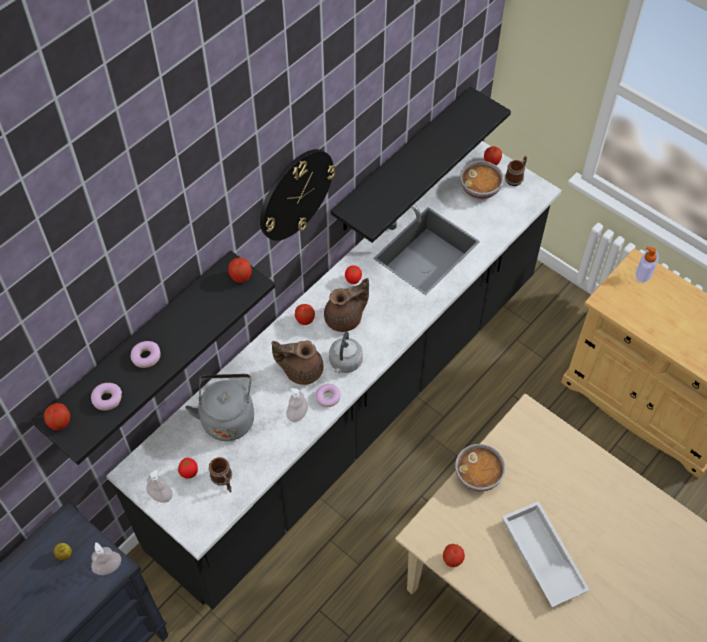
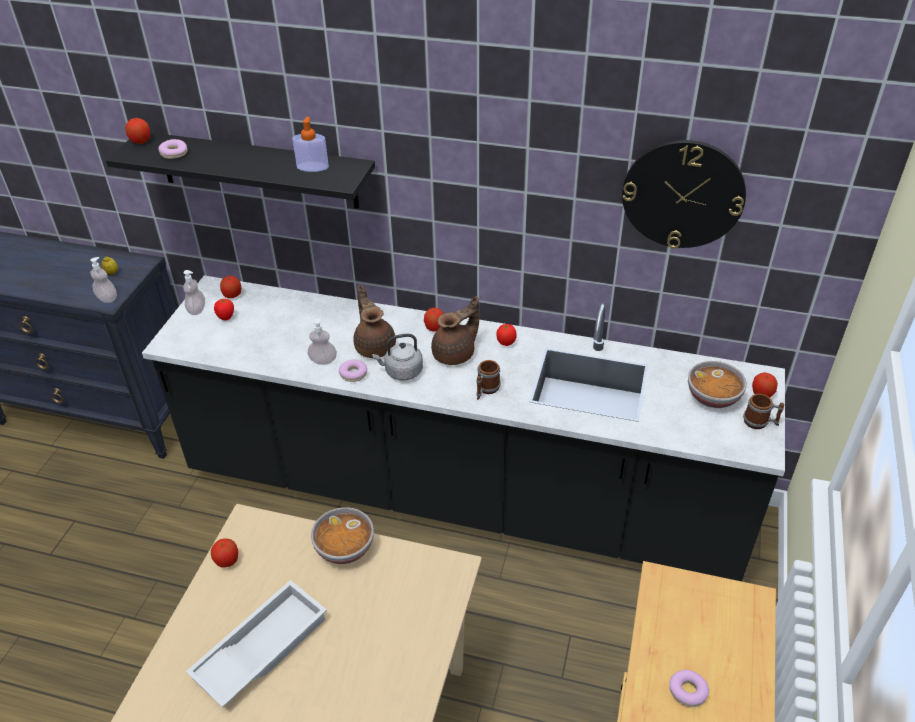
camera: 65 degrees right, 15 degrees down
donut [131,341,161,368] -> donut moved to [669,670,709,707]
grey kettle [186,374,254,441] -> none
mug [209,457,232,492] -> mug moved to [476,360,501,400]
apple [228,257,252,283] -> apple moved to [220,276,241,298]
wall clock [260,149,336,241] -> wall clock moved to [622,140,746,249]
brown teapot [324,278,369,332] -> brown teapot turned 75 degrees counterclockwise [431,296,479,365]
black shelf [331,87,511,243] -> none
soap dispenser [635,246,659,283] -> soap dispenser moved to [292,117,329,172]

